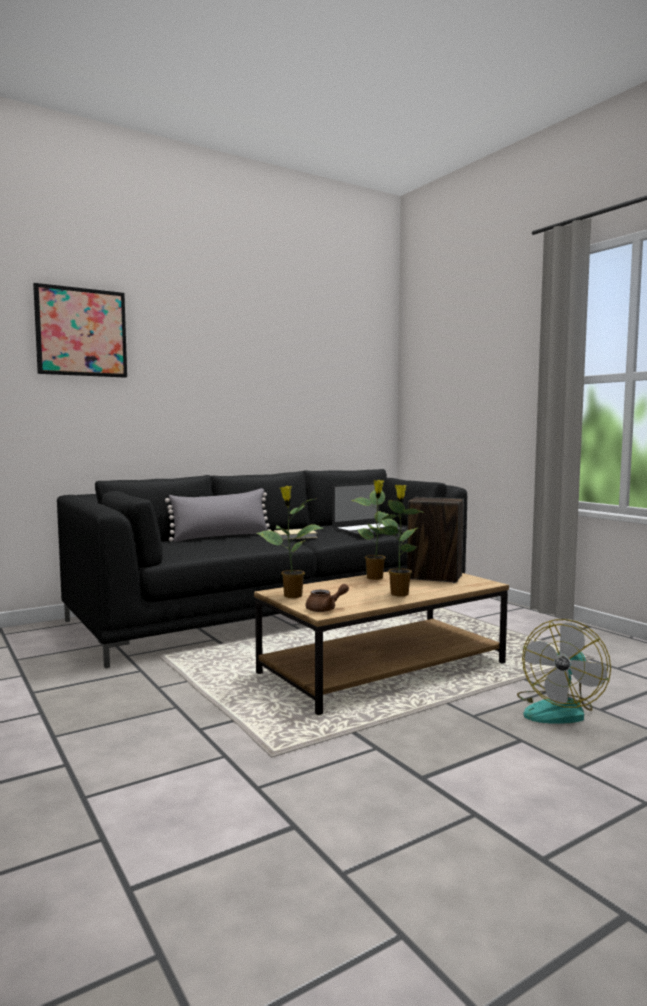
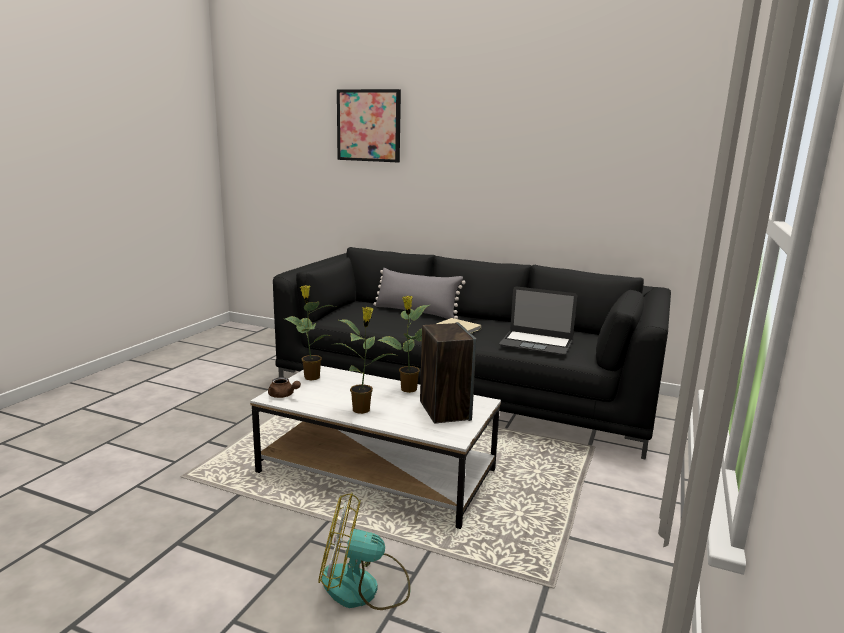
camera: 55 degrees right, 10 degrees up
brown coffee table [254,572,509,715] -> white coffee table [250,366,501,529]

